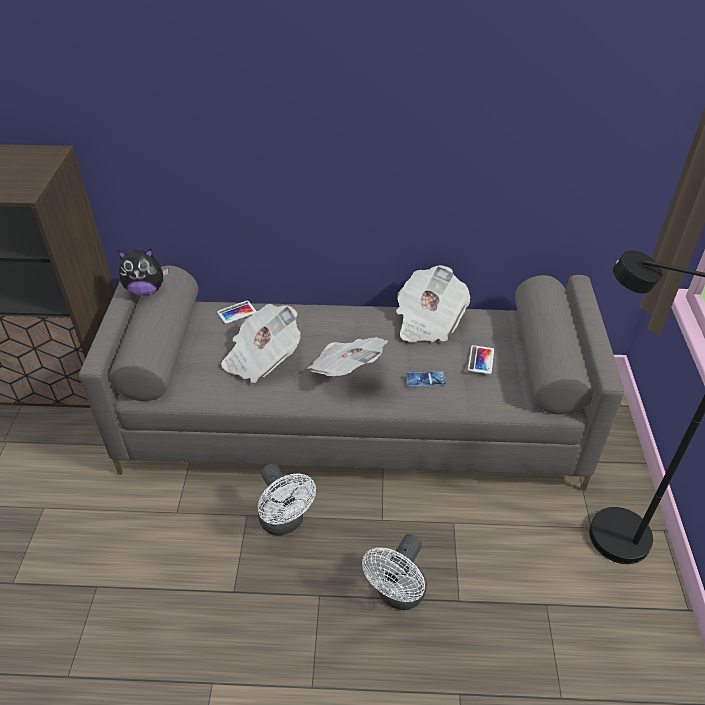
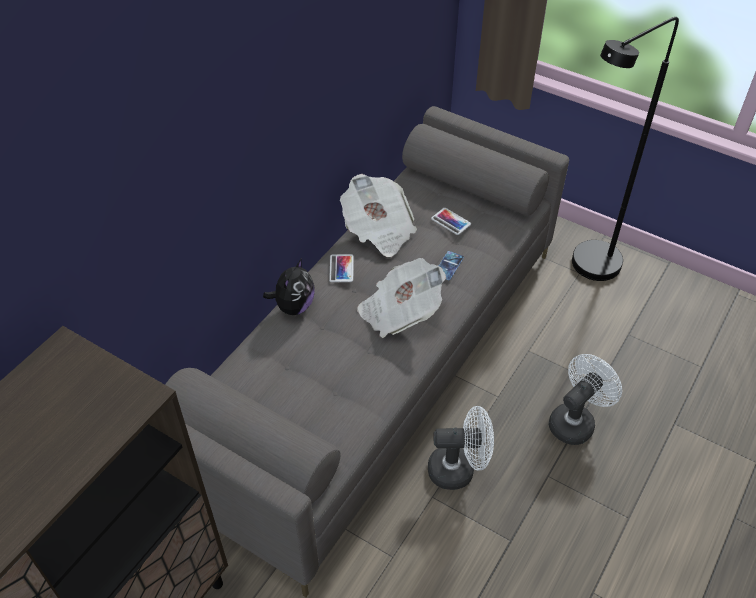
camera: 60 degrees left, 5 degrees up
plush toy [118,249,168,296] -> plush toy moved to [263,258,315,315]
phone [217,301,257,324] -> phone moved to [329,254,354,282]
newspaper [221,304,301,383] -> none
white fan [362,534,427,610] -> white fan turned 105 degrees counterclockwise [549,354,622,445]

